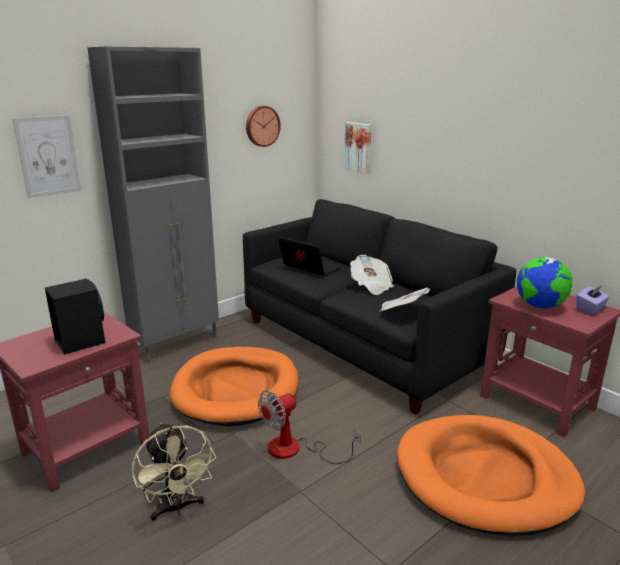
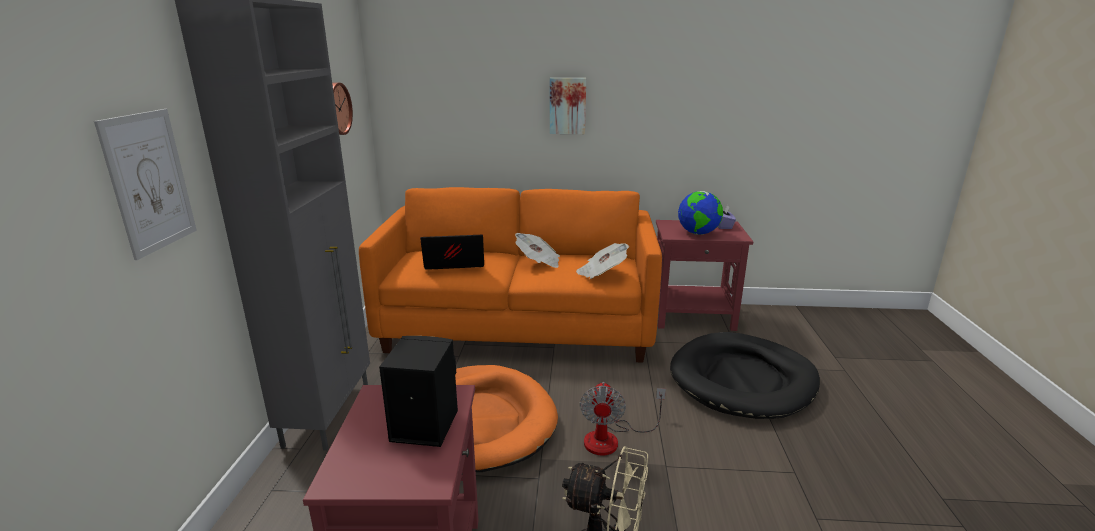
camera: 45 degrees left, 0 degrees up
black sofa [243,199,516,415] -> orange sofa [359,187,662,363]
picture [345,122,372,174] -> picture moved to [550,78,586,134]
orange dog bed [397,415,585,535] -> black dog bed [670,332,820,419]

